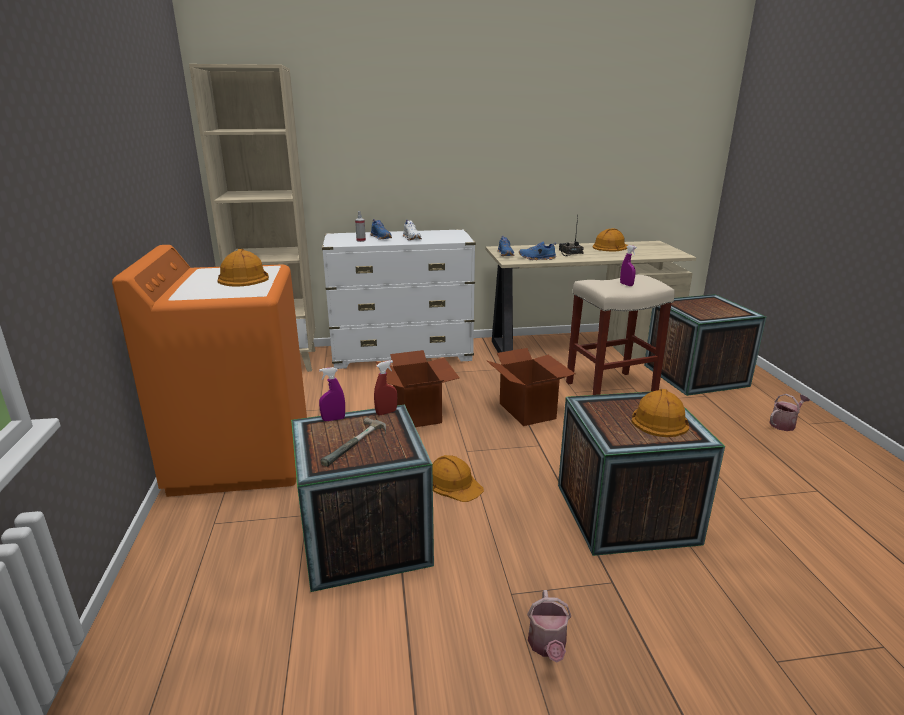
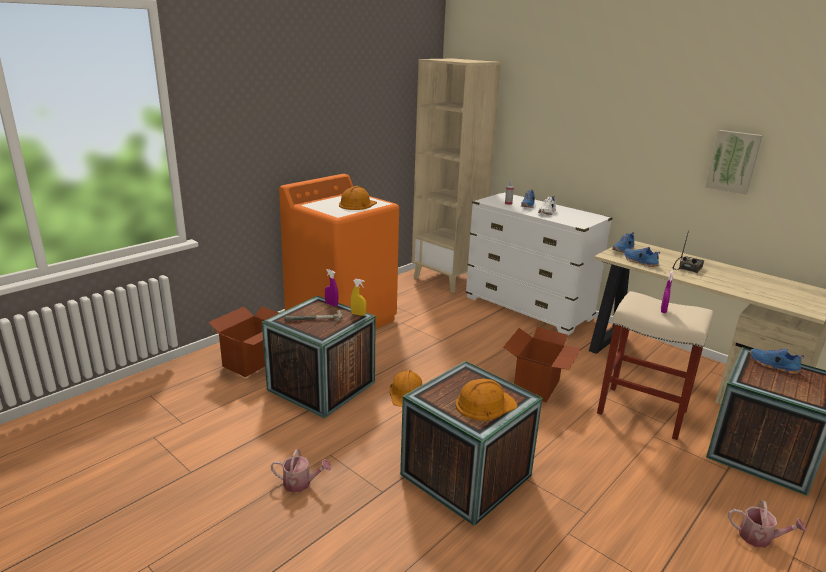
camera: 50 degrees right, 0 degrees up
red spray bottle [374,360,397,415] -> yellow spray bottle [350,279,366,316]
cardboard box [376,350,459,427] -> cardboard box moved to [208,306,279,377]
watering can [527,590,571,663] -> watering can turned 135 degrees counterclockwise [271,449,331,493]
orange hard hat [592,228,628,252] -> none
none -> picture [705,130,763,195]
none -> blue shoe [750,349,804,374]

